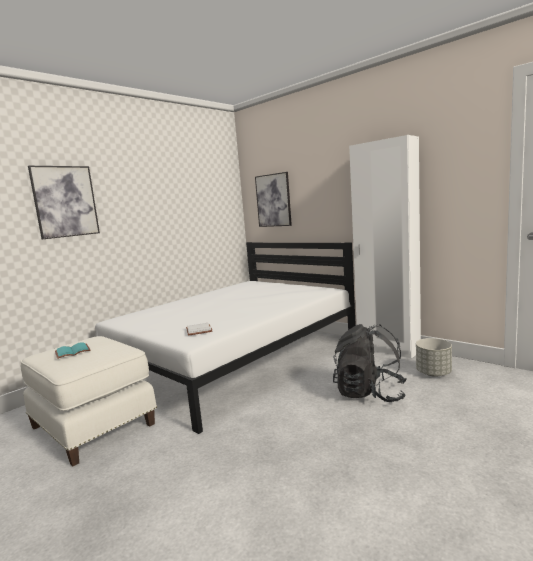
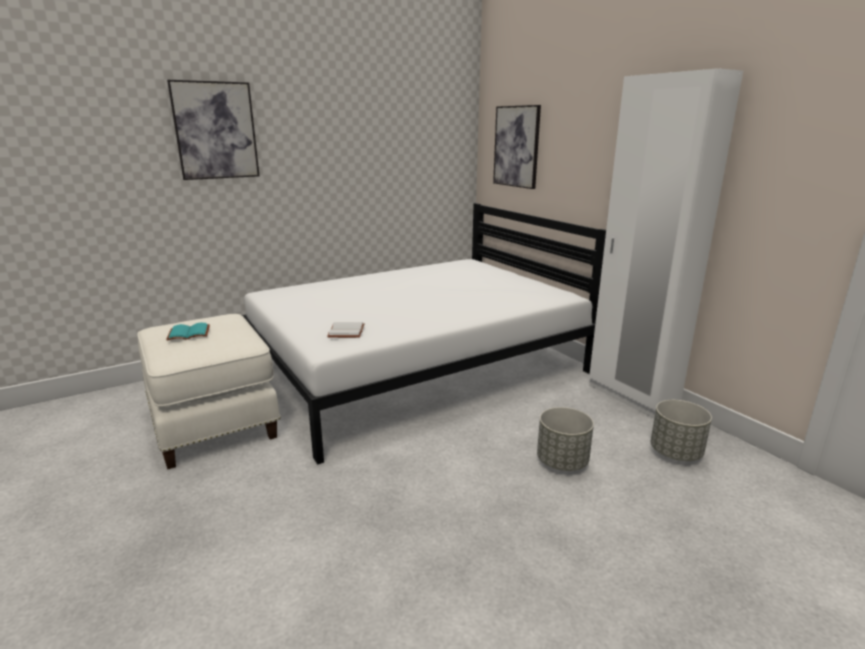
camera: 15 degrees right, 10 degrees up
black backpack [333,324,407,402] -> grey planter [537,407,594,471]

